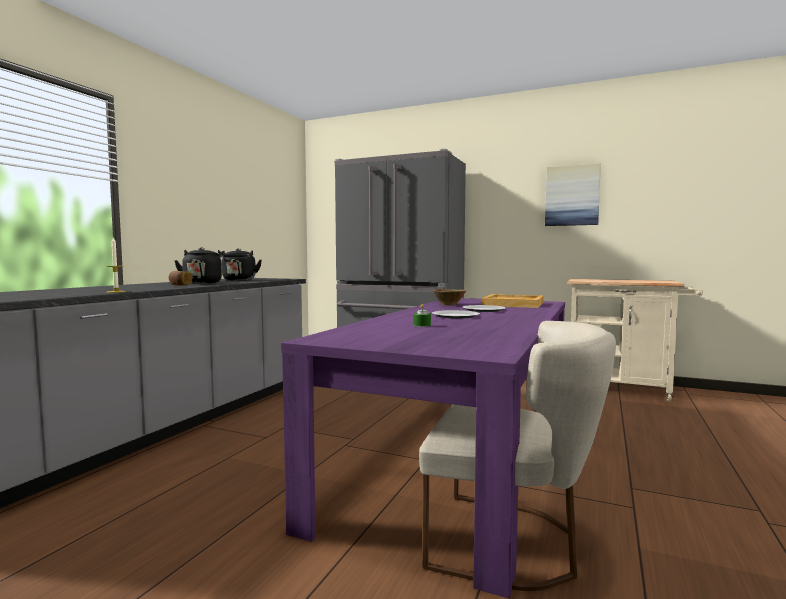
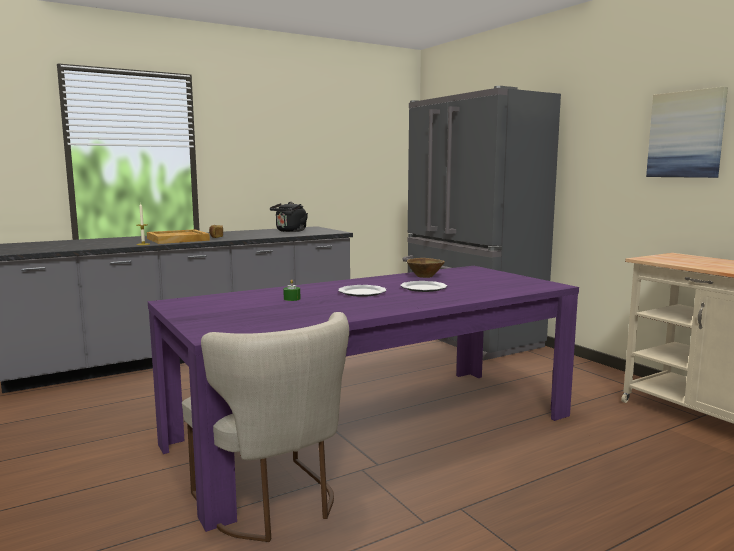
camera: 35 degrees right, 5 degrees up
black kettle [174,247,224,284] -> none
beige tray [481,294,544,308] -> beige tray moved to [147,229,210,244]

